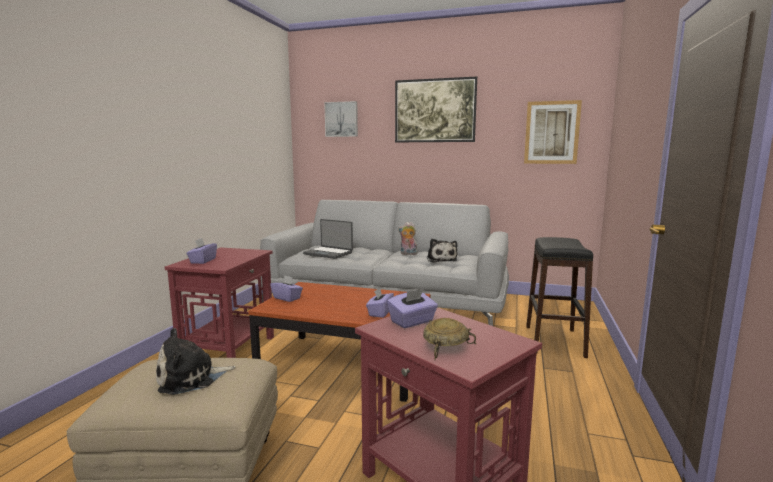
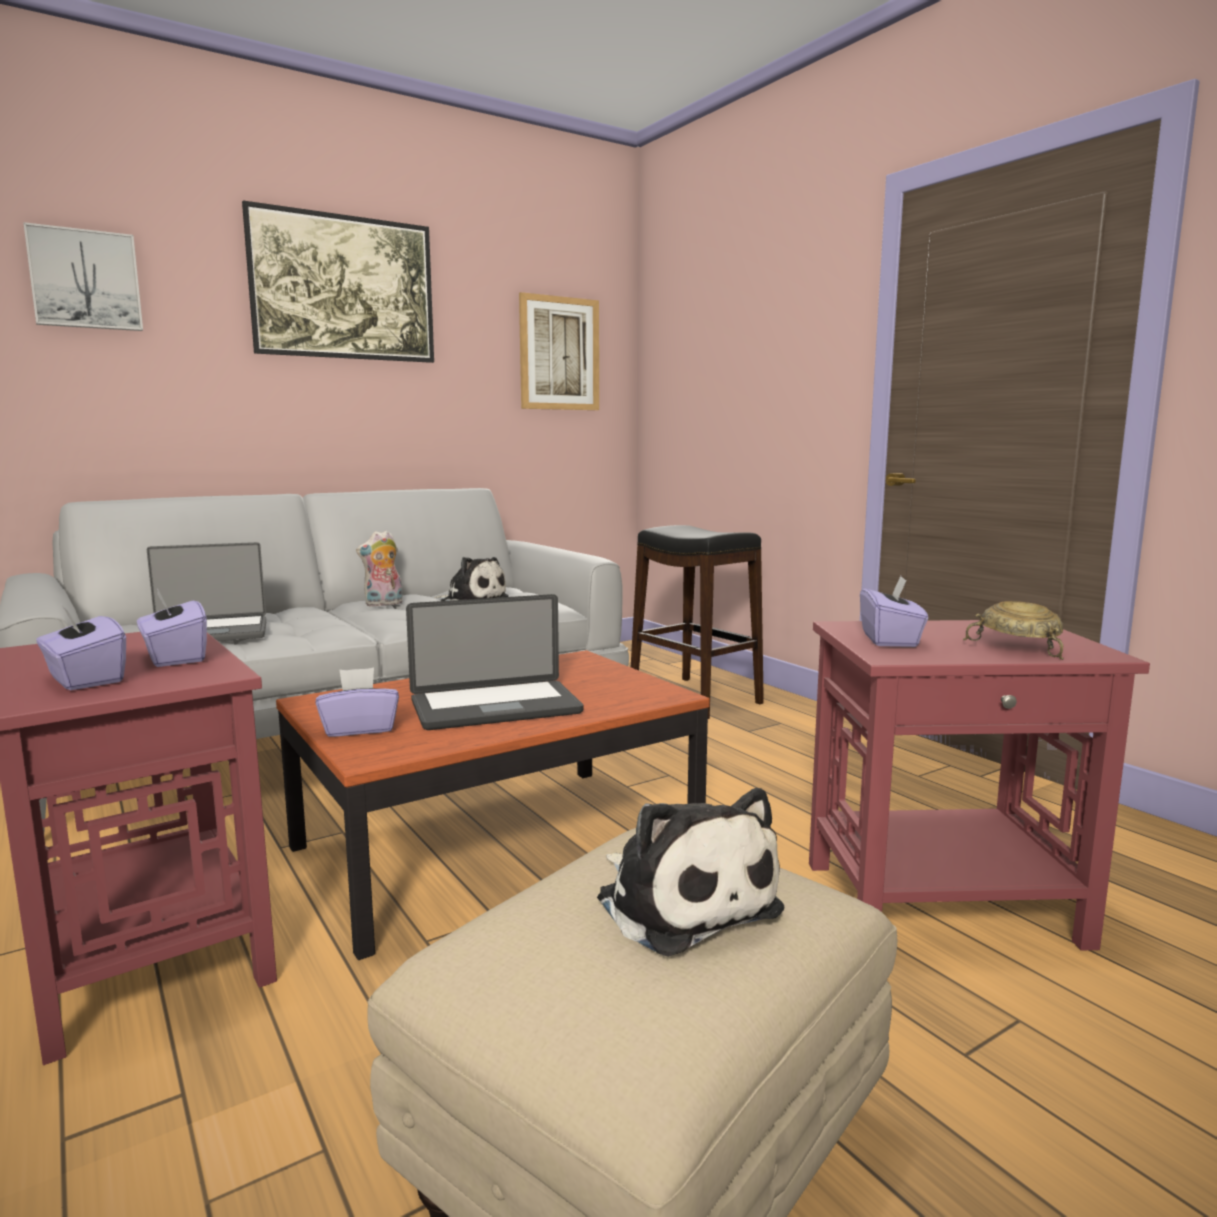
camera: 50 degrees left, 0 degrees up
plush toy [156,328,236,395] -> plush toy turned 45 degrees counterclockwise [597,788,785,957]
purple tissue box [366,287,394,318] -> purple tissue box moved to [137,588,207,667]
none -> laptop [406,594,583,730]

